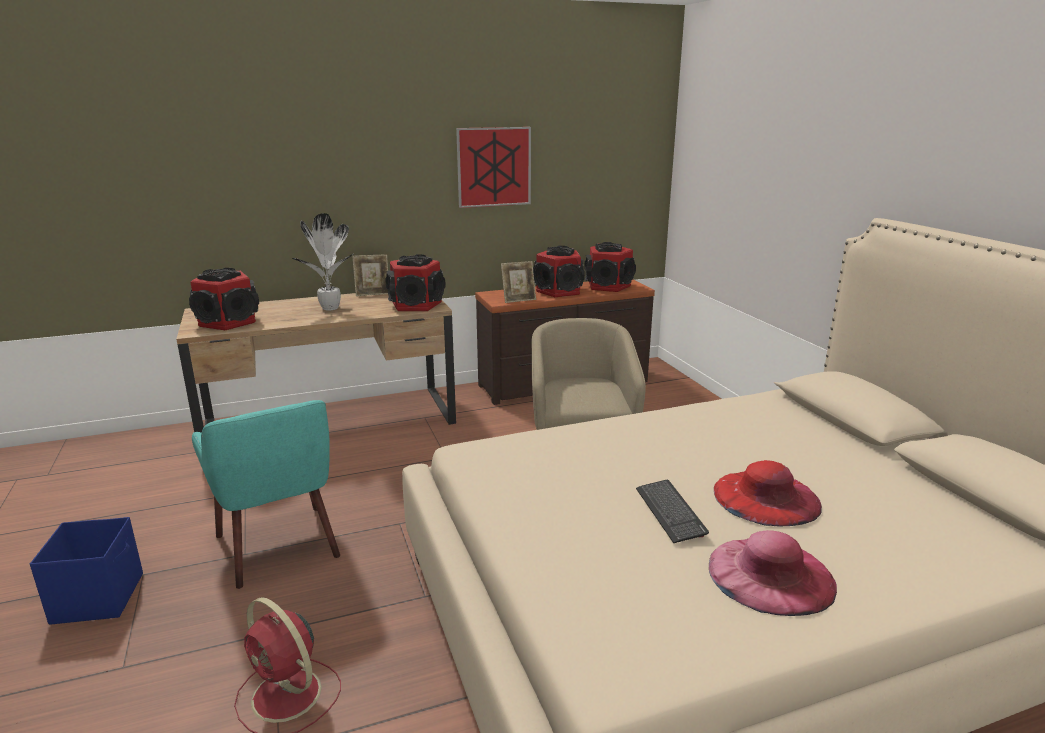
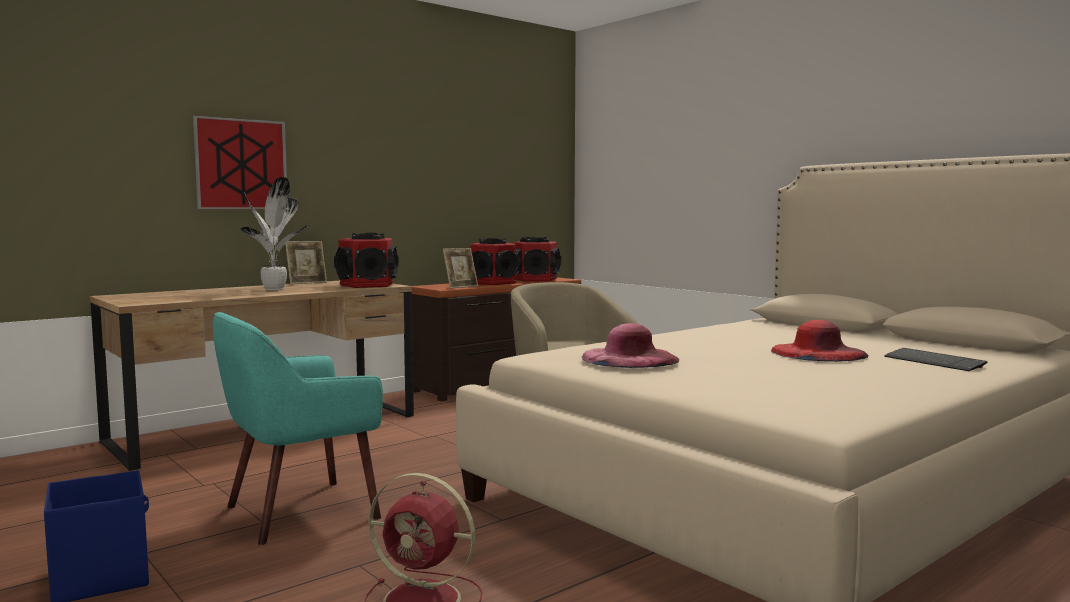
camera: 20 degrees left, 15 degrees down
speaker [189,268,259,330] -> none
turquoise armchair [192,400,340,589] -> turquoise armchair turned 105 degrees clockwise [213,312,383,545]
picture [456,127,531,208] -> picture moved to [193,115,287,209]
keyboard [636,480,709,543] -> keyboard moved to [884,348,988,371]
pink hat [709,530,837,616] -> pink hat moved to [582,323,679,368]

